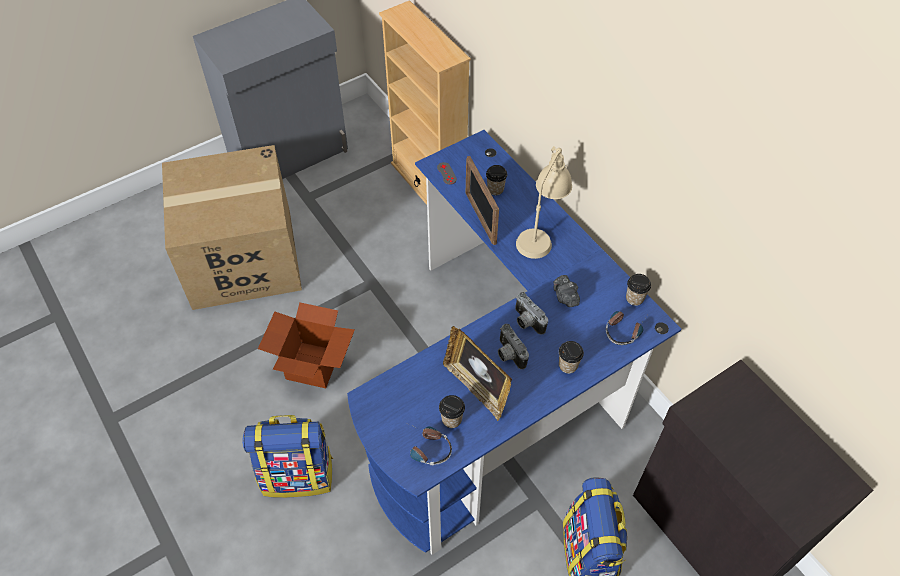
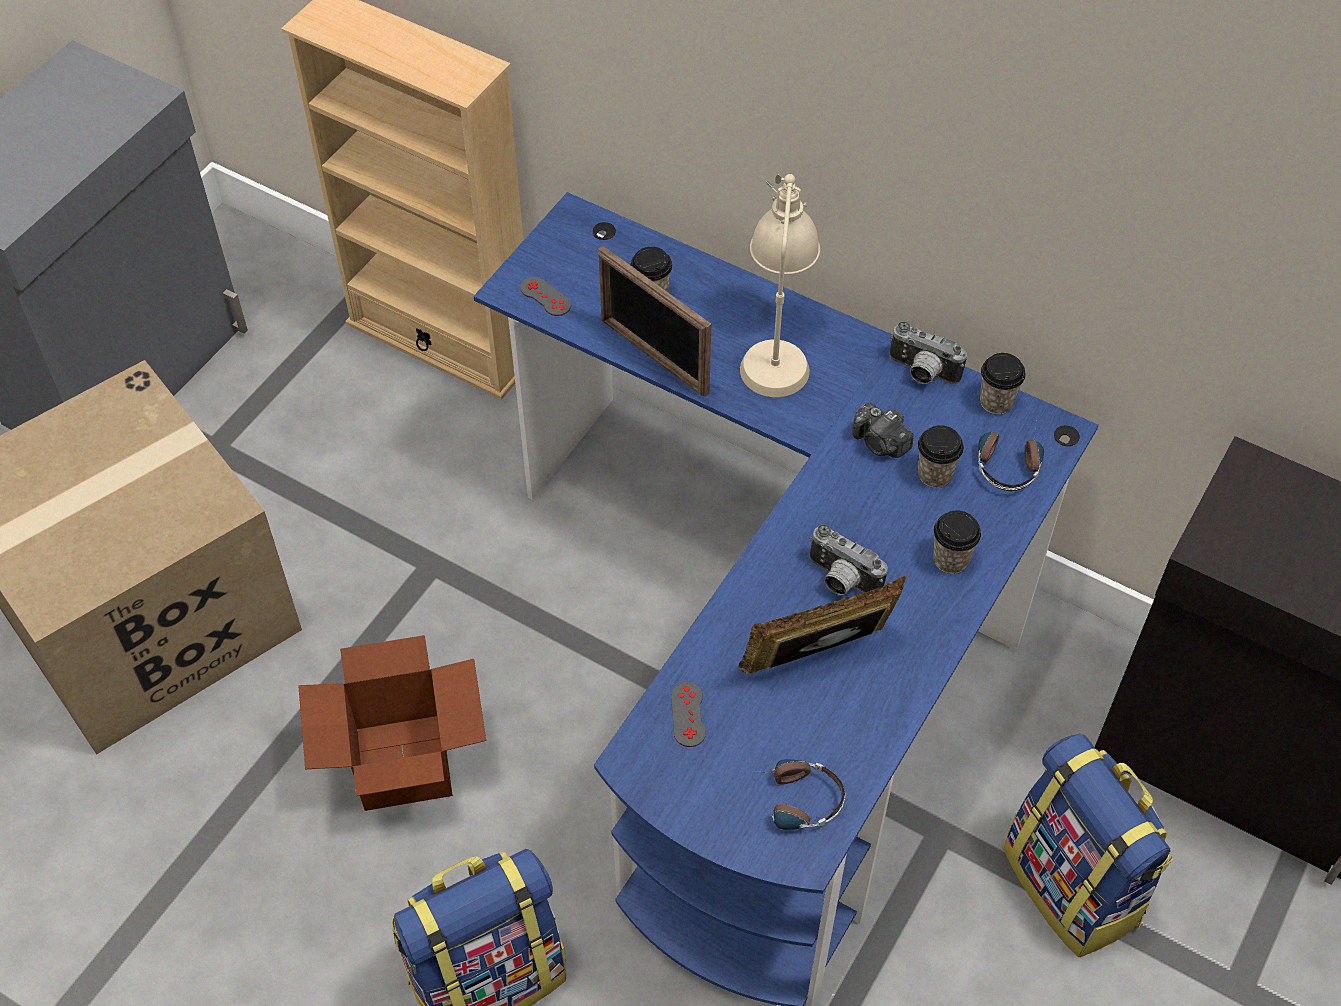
camera: 25 degrees left, 0 degrees up
cup [439,395,465,428] -> cup moved to [918,425,964,488]
picture frame [443,326,512,421] -> picture frame turned 135 degrees clockwise [737,576,907,674]
camera [515,292,548,335] -> camera moved to [889,321,967,384]
none -> grey game controller [671,682,706,747]

